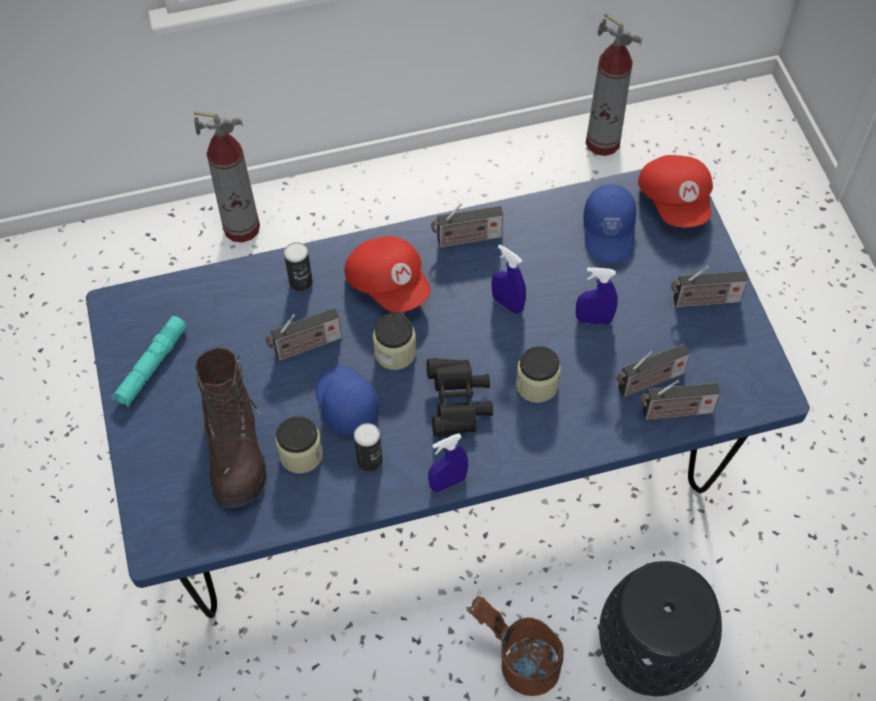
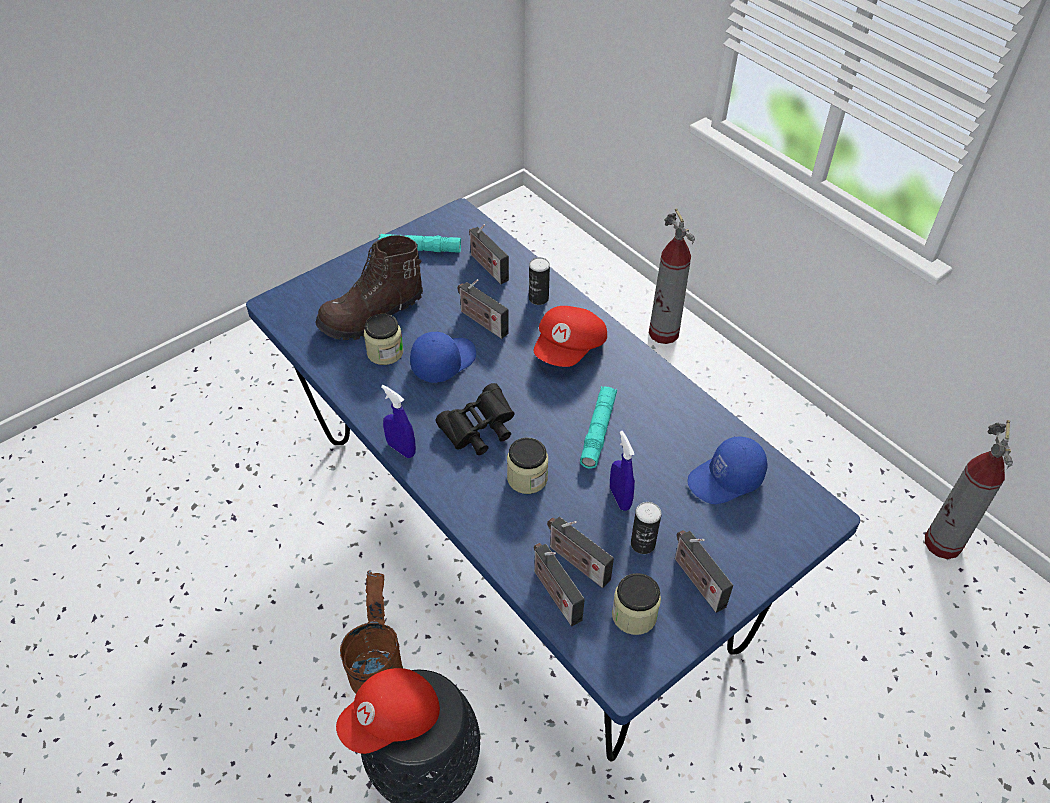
camera: 65 degrees right, 10 degrees down
can [354,423,382,472] -> can moved to [631,502,661,554]
jar [373,313,416,370] -> jar moved to [612,573,661,635]
radio [431,203,503,248] -> radio moved to [469,224,509,284]
blue spray bottle [492,245,526,314] -> turquoise flashlight [580,386,617,469]
red cap [638,155,713,227] -> red cap moved to [336,668,440,754]

